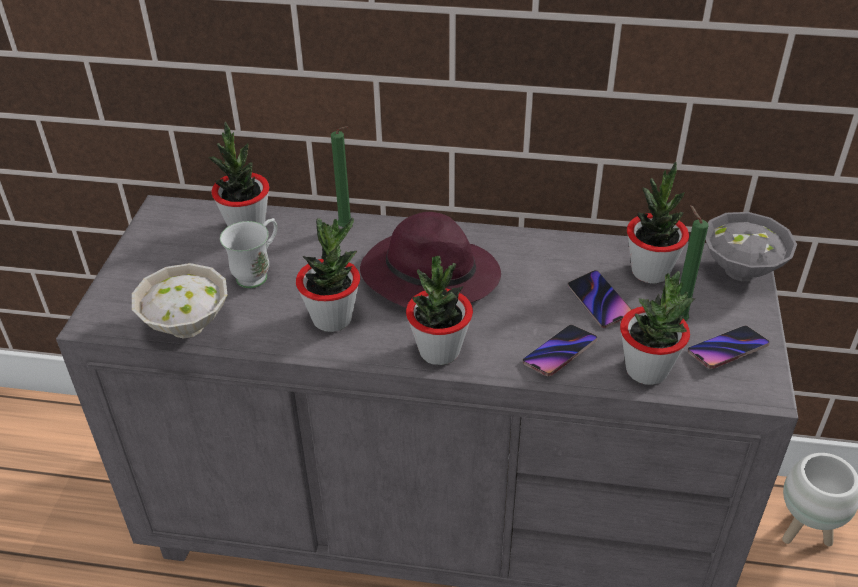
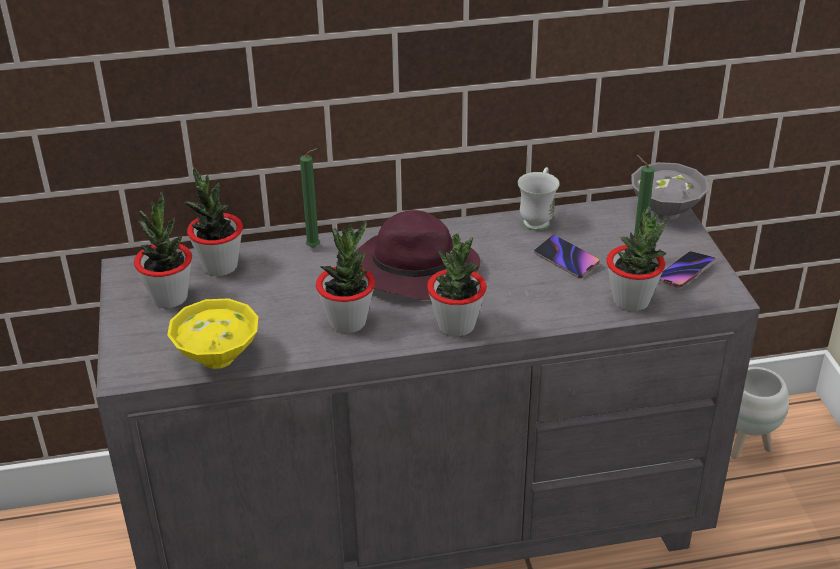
camera: 20 degrees left, 5 degrees down
white bowl [132,263,227,339] -> yellow bowl [167,298,258,369]
white mug [220,218,277,288] -> white mug moved to [518,167,560,230]
phone [523,325,597,376] -> none
potted plant [627,162,689,283] -> potted plant moved to [134,192,192,308]

